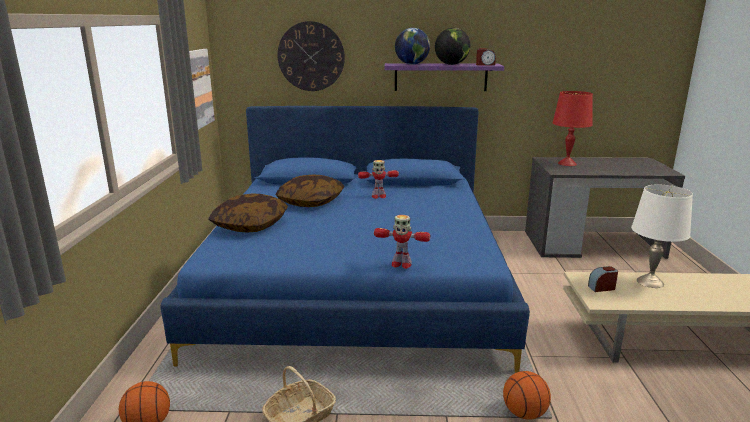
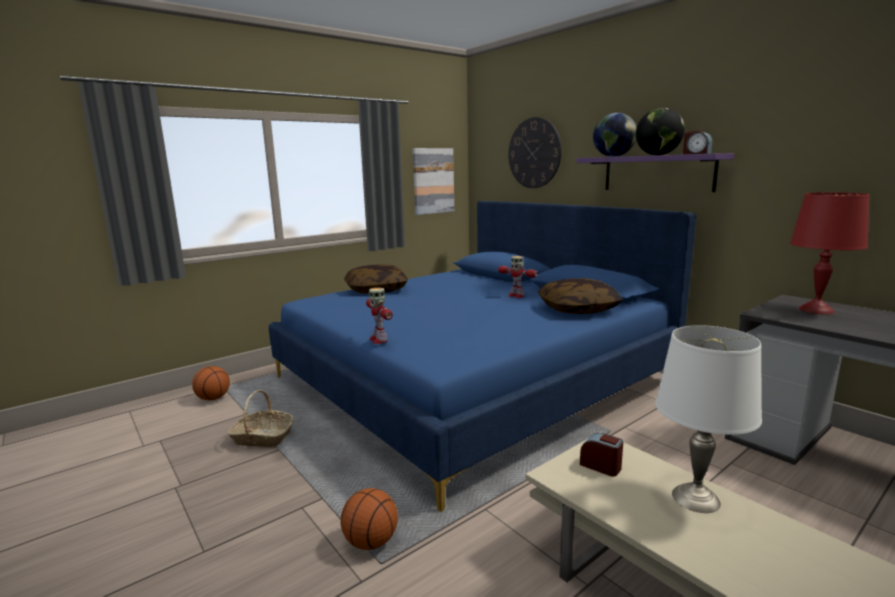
camera: 50 degrees right, 5 degrees down
pillow [275,175,345,207] -> pillow moved to [538,278,623,314]

